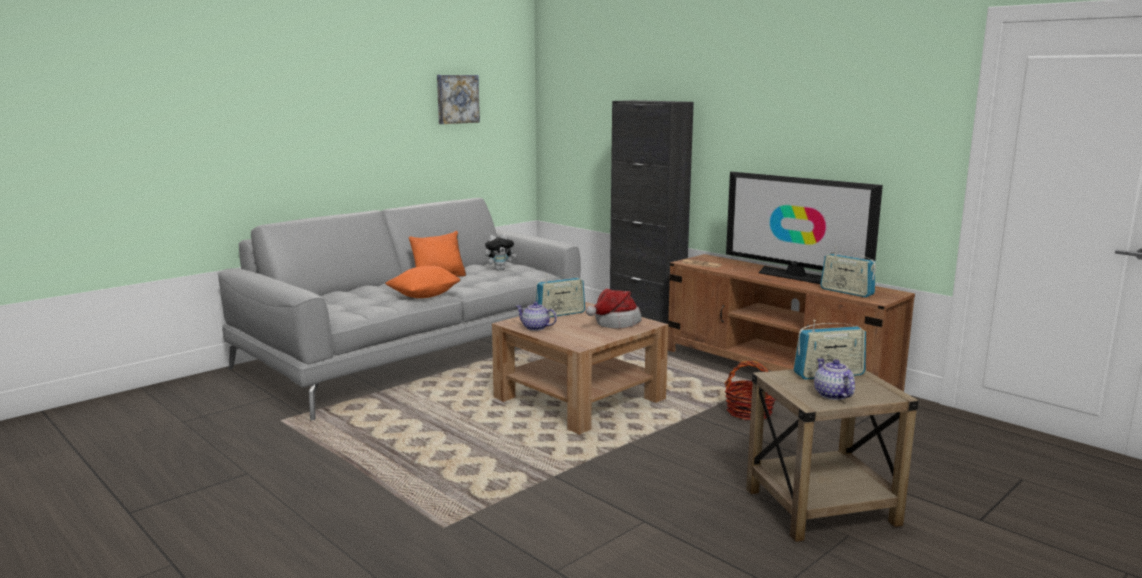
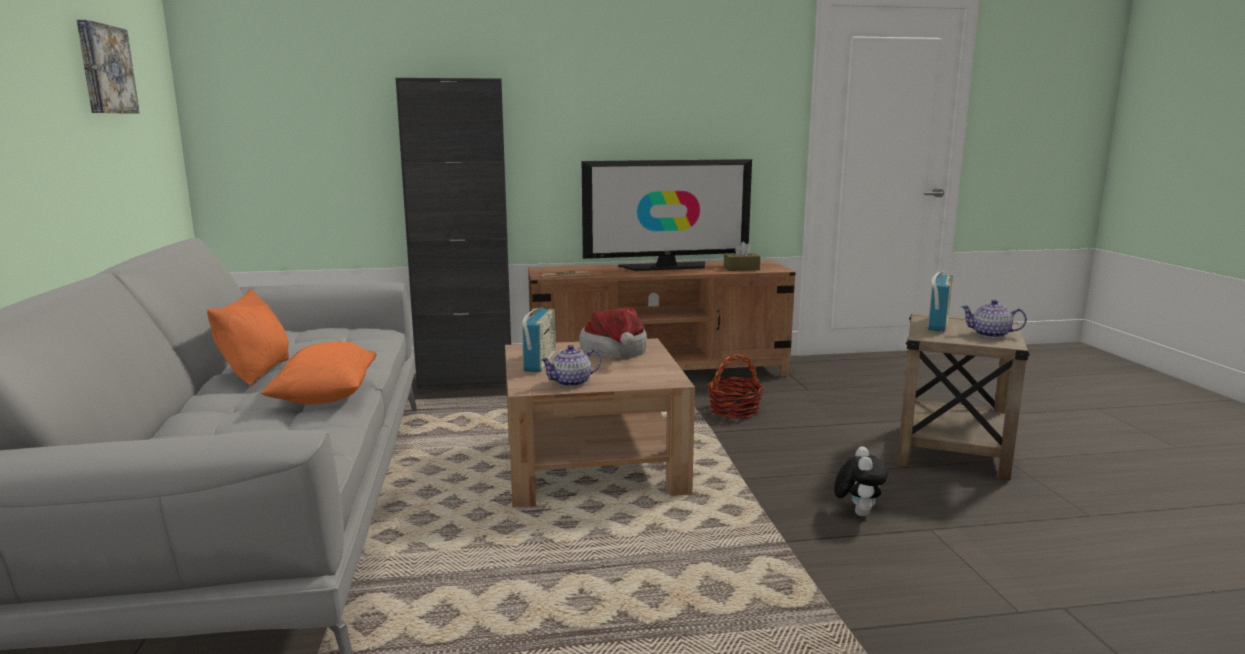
camera: 55 degrees left, 0 degrees up
plush toy [485,234,516,270] -> plush toy moved to [834,446,888,516]
radio [820,247,876,297] -> brown tissue box [724,242,760,271]

